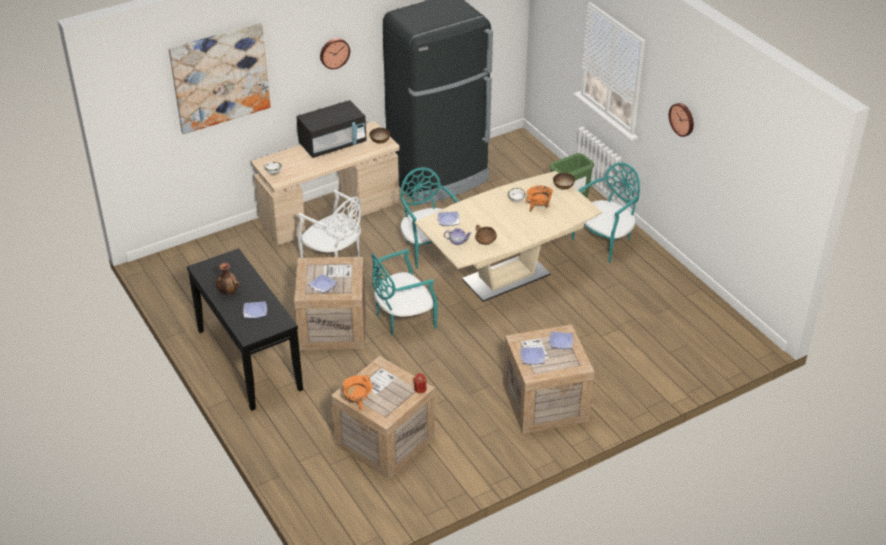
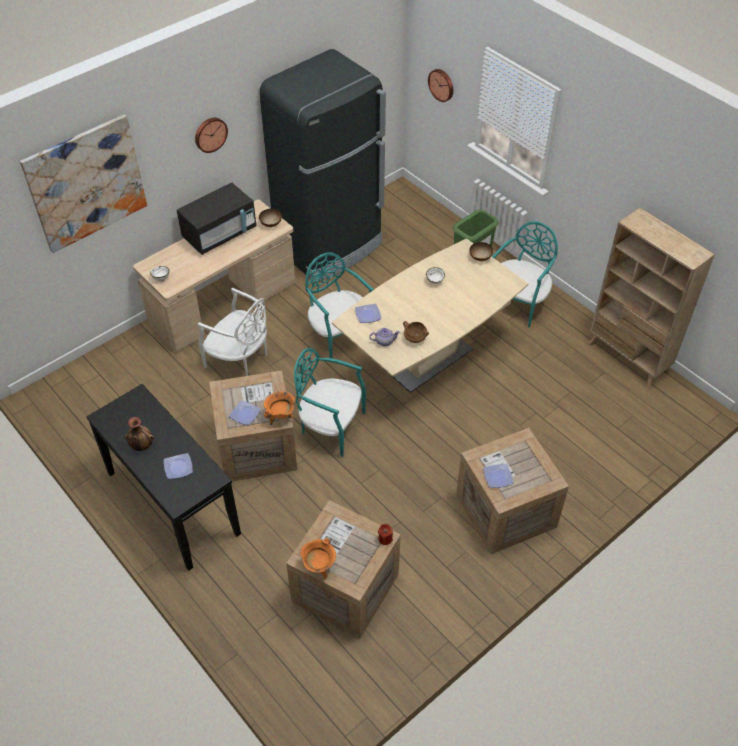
camera: 10 degrees left, 10 degrees up
turquoise chair [371,249,438,336] -> turquoise chair turned 60 degrees clockwise [294,348,366,457]
orange cooking pot [526,185,553,212] -> orange cooking pot moved to [264,391,295,425]
plate [549,332,573,349] -> none
wall clock [669,103,694,137] -> wall clock moved to [428,69,453,102]
none -> beige bookcase [589,208,715,388]

